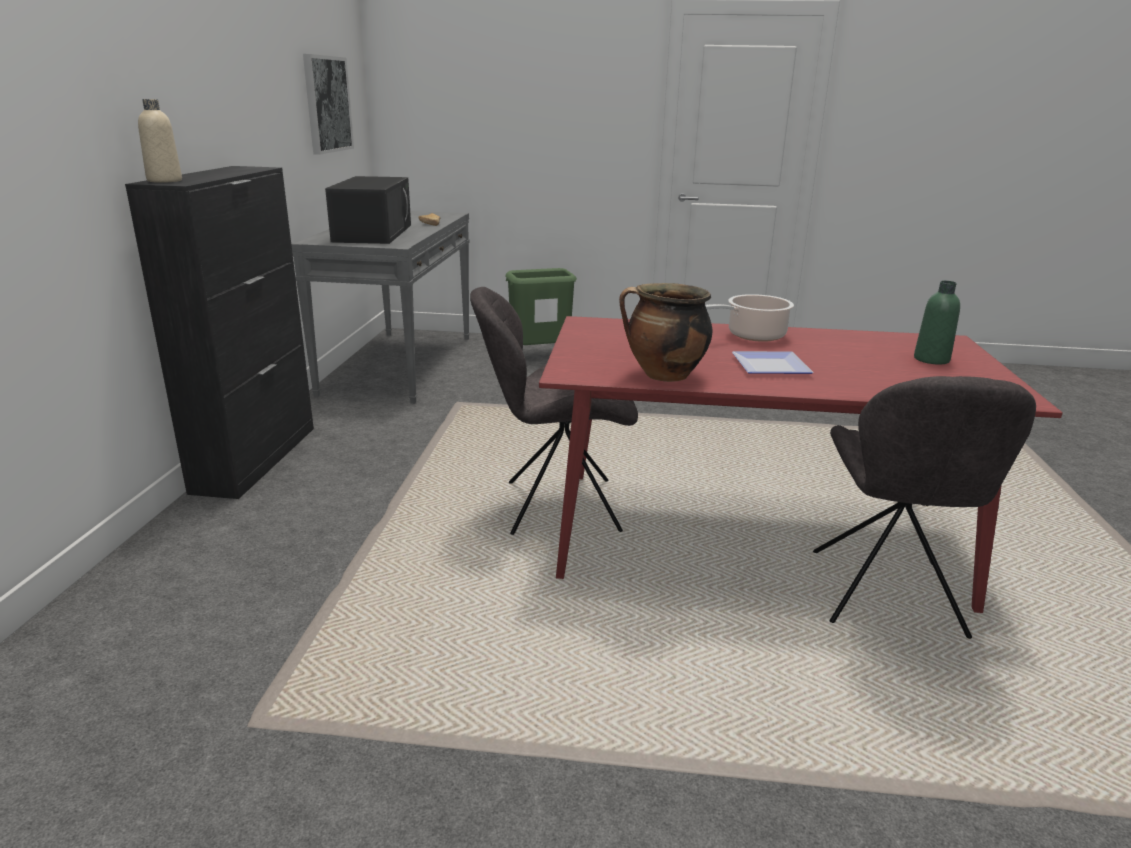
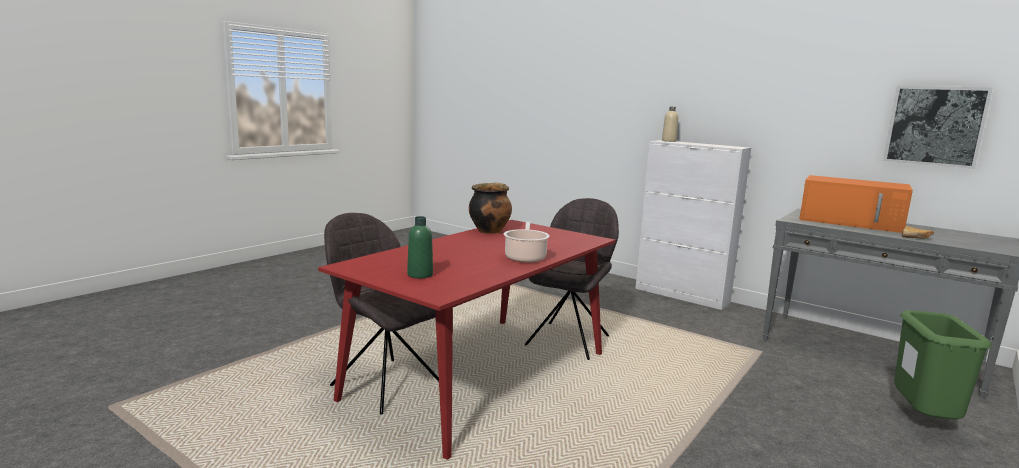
camera: 120 degrees right, 10 degrees down
black cabinet [125,166,314,499] -> white cabinet [635,140,751,310]
black microwave [325,176,411,244] -> orange microwave [799,175,913,233]
plate [732,351,814,374] -> none

